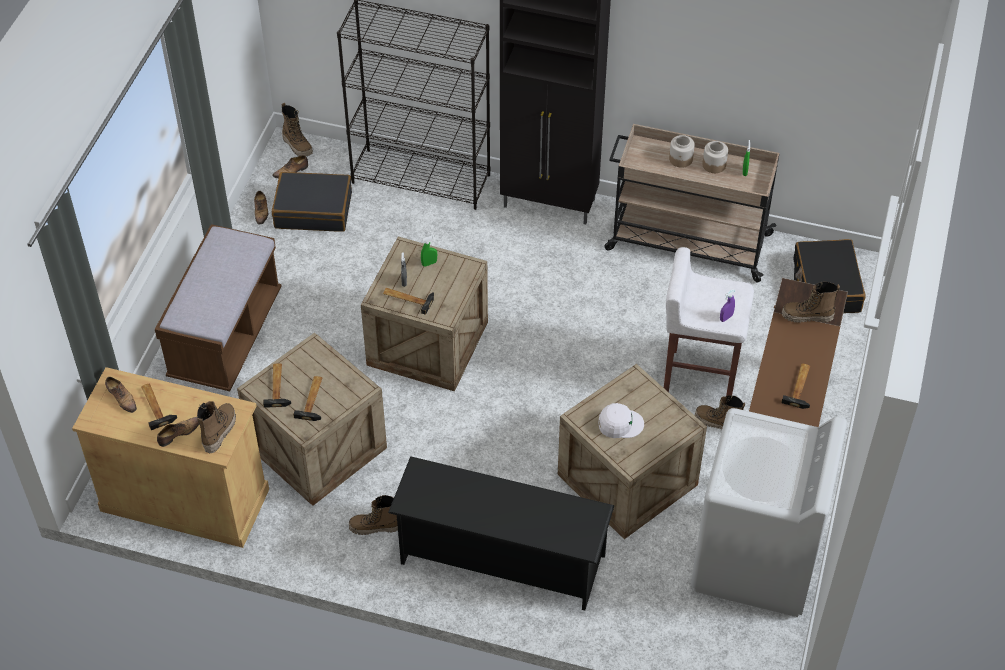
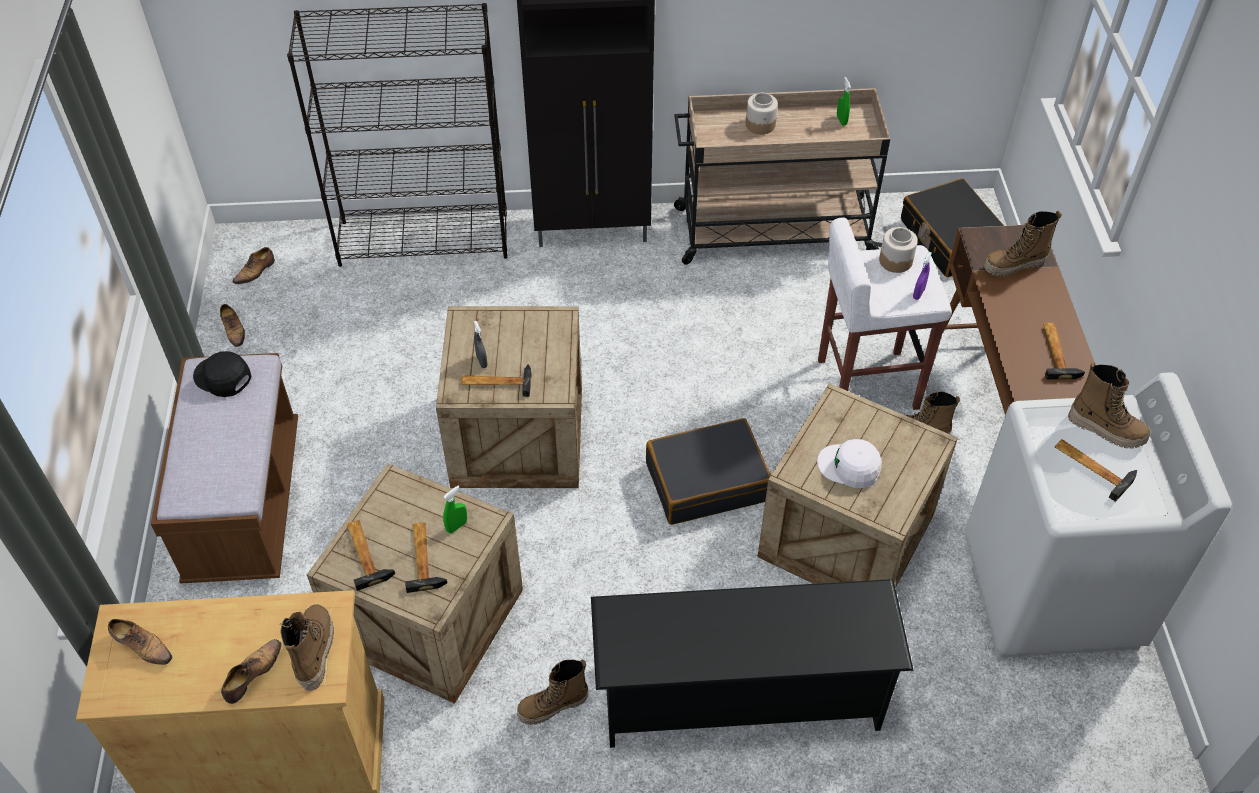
camera: 20 degrees left, 0 degrees up
hammer [141,384,177,430] -> hammer moved to [1055,439,1137,502]
black suitcase [272,172,352,232] -> black suitcase moved to [646,418,771,525]
boot [282,103,313,156] -> boot moved to [1068,361,1151,449]
green spray bottle [421,235,437,267] -> green spray bottle moved to [443,485,467,533]
white cap [599,403,644,438] -> white cap turned 135 degrees counterclockwise [817,439,882,488]
jar [702,141,728,173] -> jar moved to [879,227,918,273]
none -> black cap [193,351,251,397]

